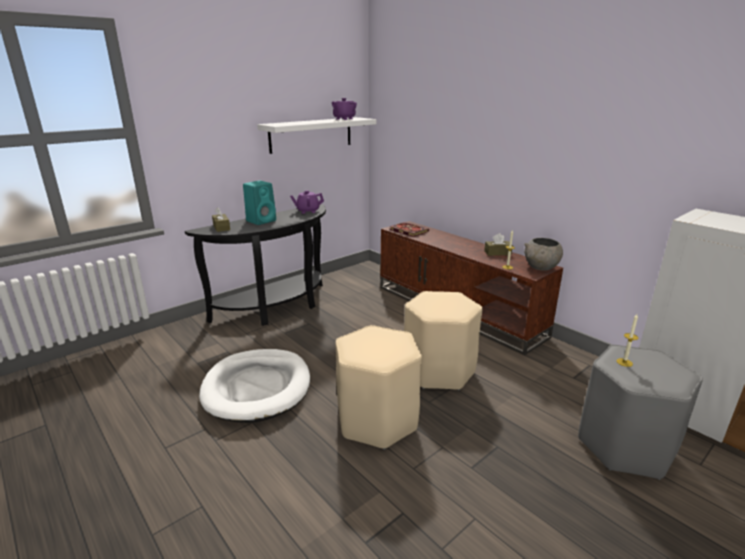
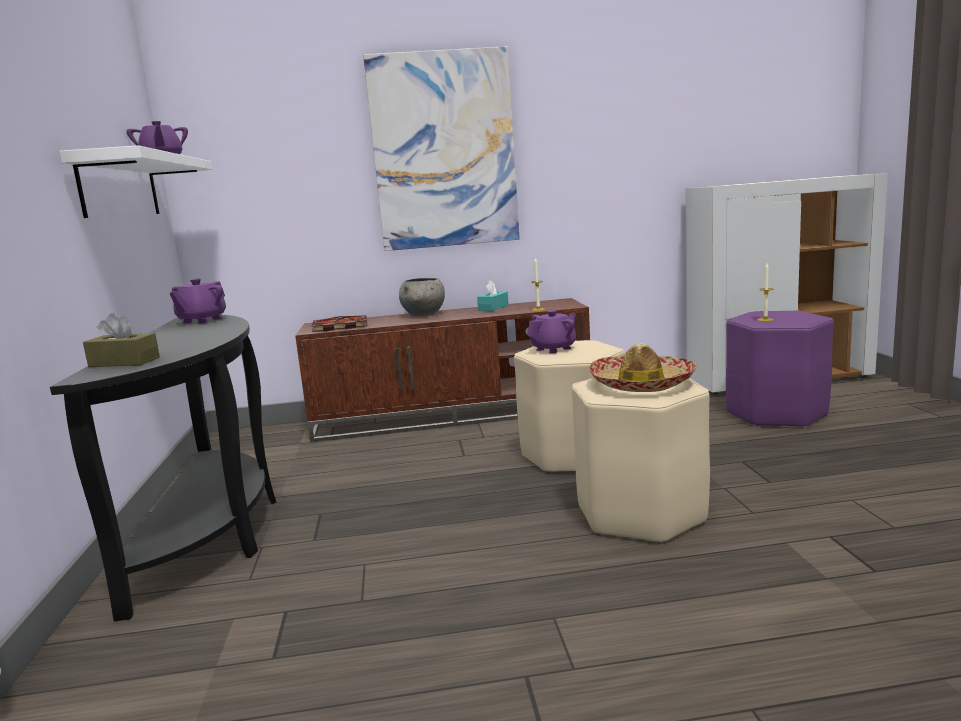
camera: 55 degrees left, 10 degrees down
white dog bed [199,349,310,423] -> none
turquoise speaker [243,181,276,225] -> none
brown tissue box [484,233,513,256] -> turquoise tissue box [477,280,509,311]
grey bowl [524,238,563,271] -> grey bowl moved to [399,278,445,316]
grey stool [578,345,703,480] -> purple stool [726,311,834,428]
none -> picture [363,46,520,251]
none -> purple teapot [527,310,576,353]
none -> hat [588,343,697,392]

